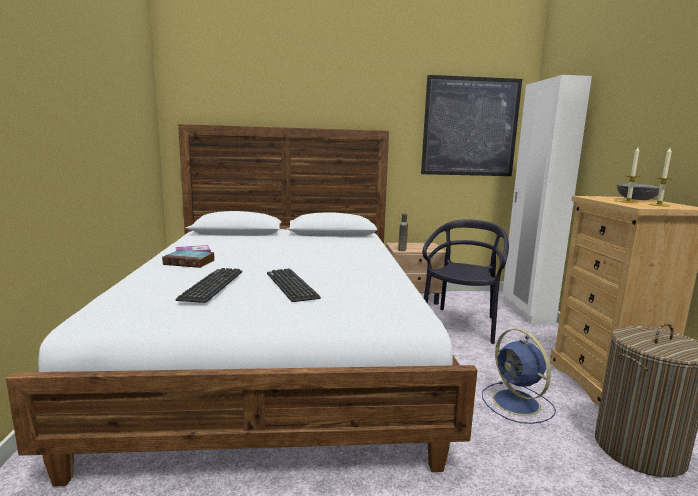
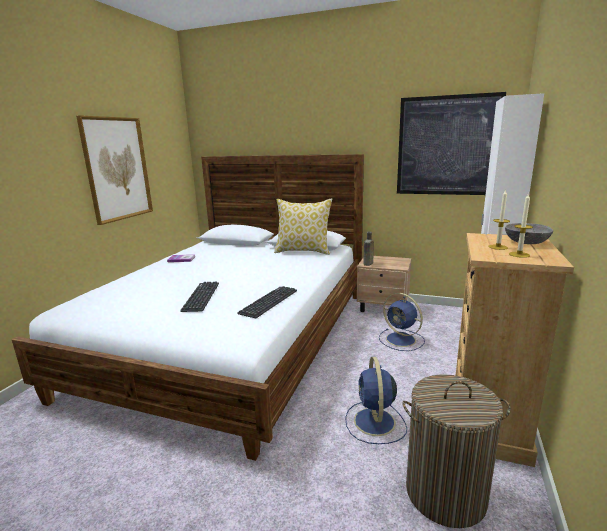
camera: 25 degrees right, 5 degrees up
book [162,250,215,268] -> none
keyboard [176,268,242,303] -> keyboard moved to [237,286,297,318]
black chair [423,219,509,344] -> blue fan [379,293,425,351]
none -> picture [76,115,153,225]
none -> pillow [274,198,332,255]

